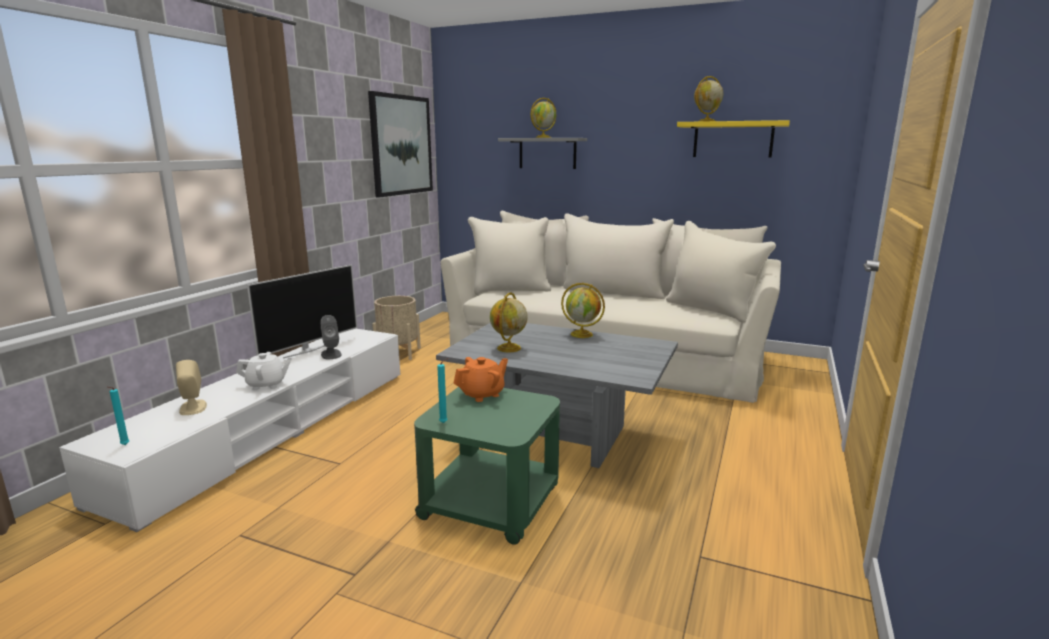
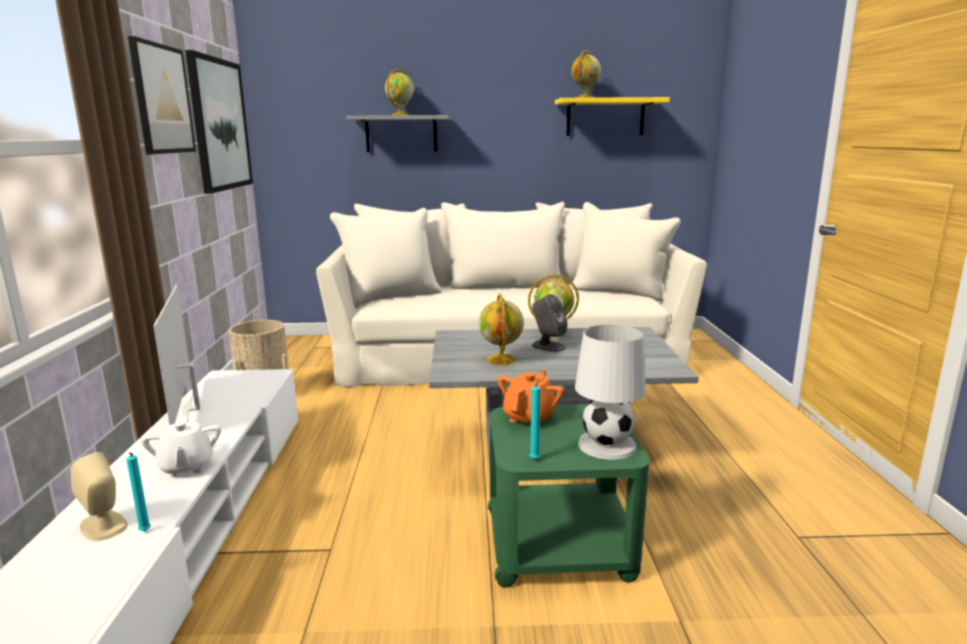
camera: 25 degrees left, 0 degrees up
turquoise candle [108,387,129,445] -> turquoise candle moved to [126,453,151,531]
white teapot [236,352,292,390] -> white teapot turned 105 degrees clockwise [140,416,221,478]
television [247,264,357,359] -> television turned 150 degrees clockwise [153,285,200,425]
grey speaker [321,315,342,359] -> grey speaker moved to [532,294,568,352]
none -> picture [128,36,196,154]
none -> white table lamp [575,325,646,460]

